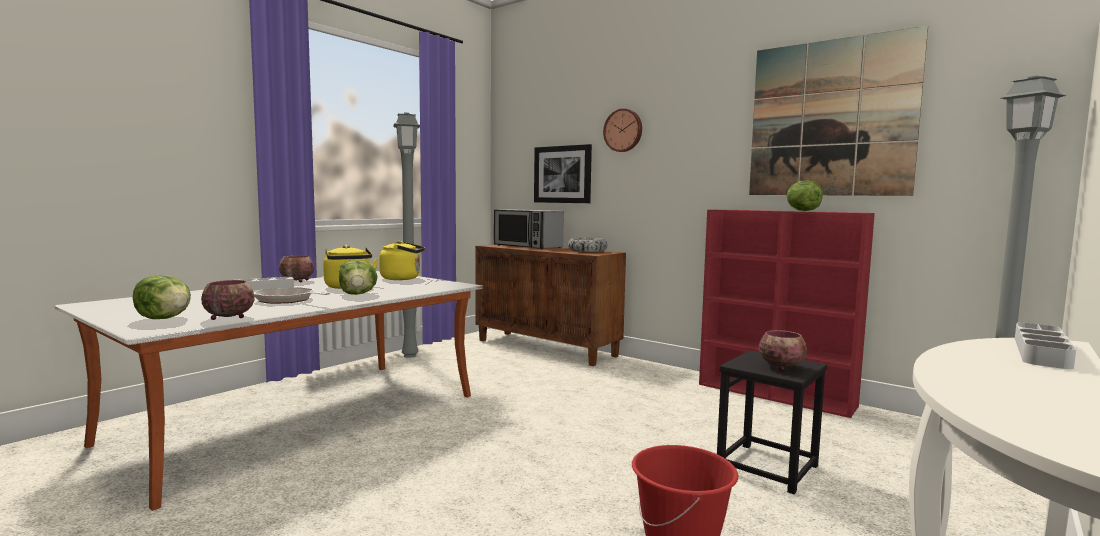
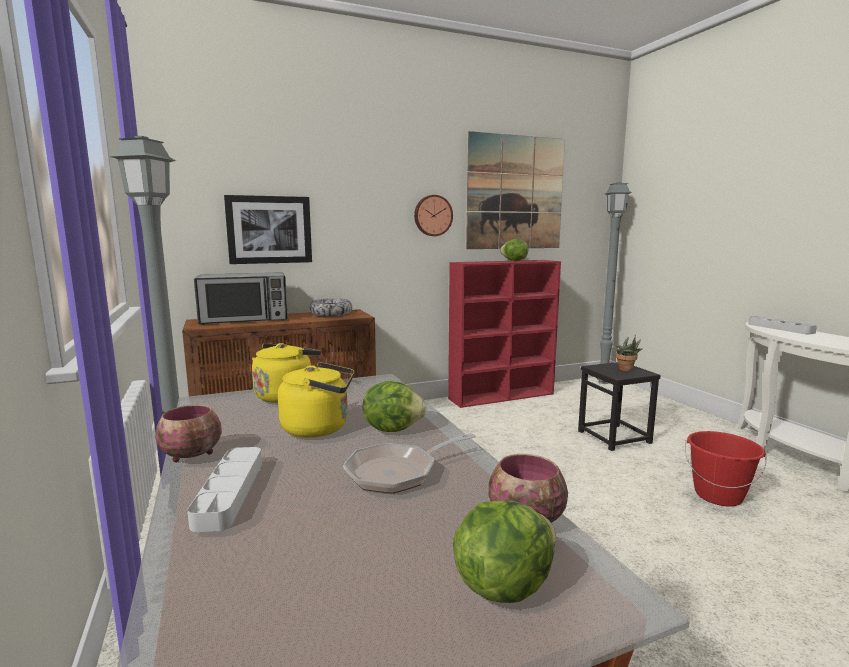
camera: 60 degrees left, 5 degrees up
wall clock [603,108,642,152] -> wall clock moved to [414,195,453,236]
bowl [759,330,807,371] -> potted plant [616,336,643,371]

